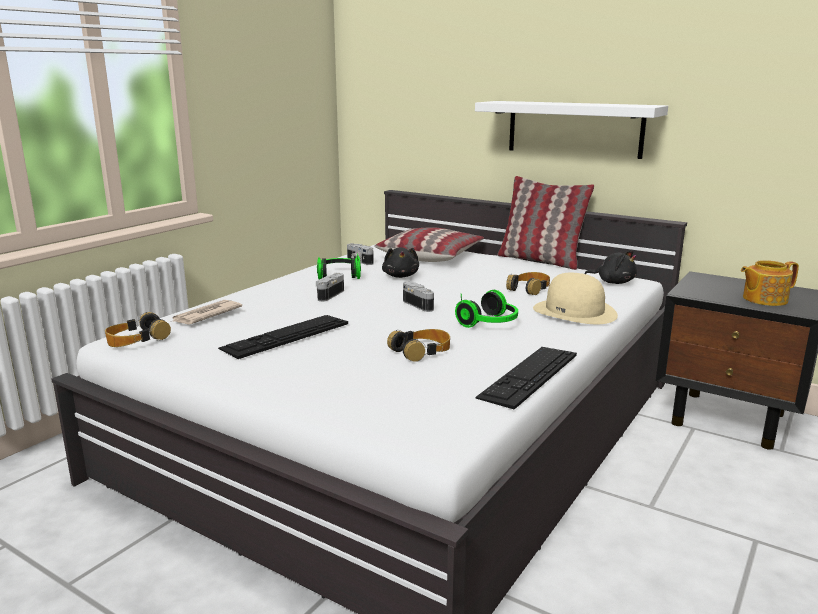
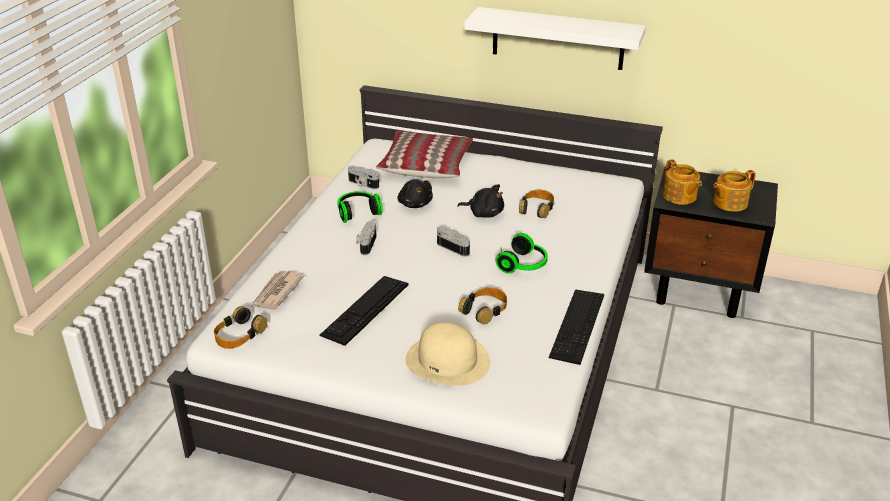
camera: 15 degrees left, 15 degrees up
pillow [497,176,594,270] -> none
beige hat [533,273,618,324] -> beige hat moved to [406,322,490,386]
black plush toy [584,250,637,284] -> black plush toy moved to [457,184,504,218]
none -> teapot [663,159,702,205]

